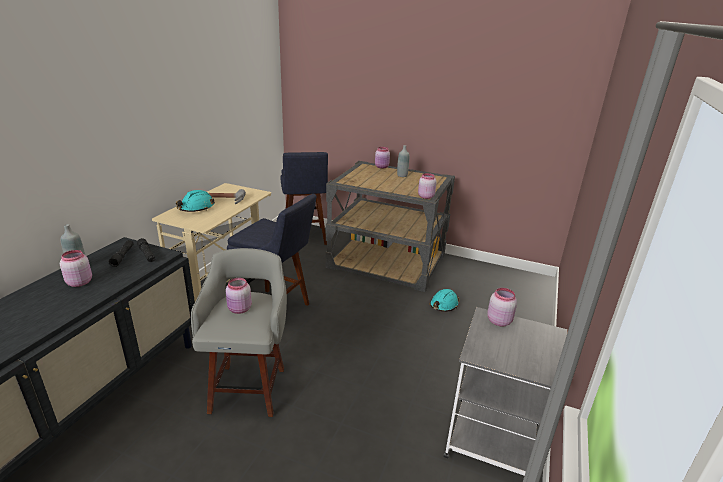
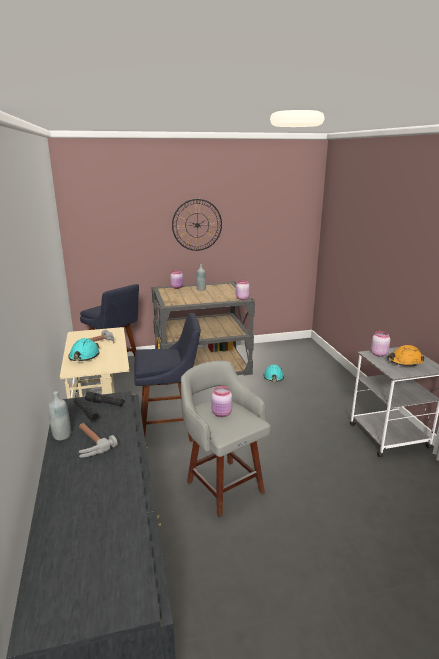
camera: 35 degrees left, 5 degrees down
pink jar [60,250,92,287] -> hammer [79,423,118,458]
none -> wall clock [172,199,222,251]
none -> orange hard hat [387,345,424,367]

